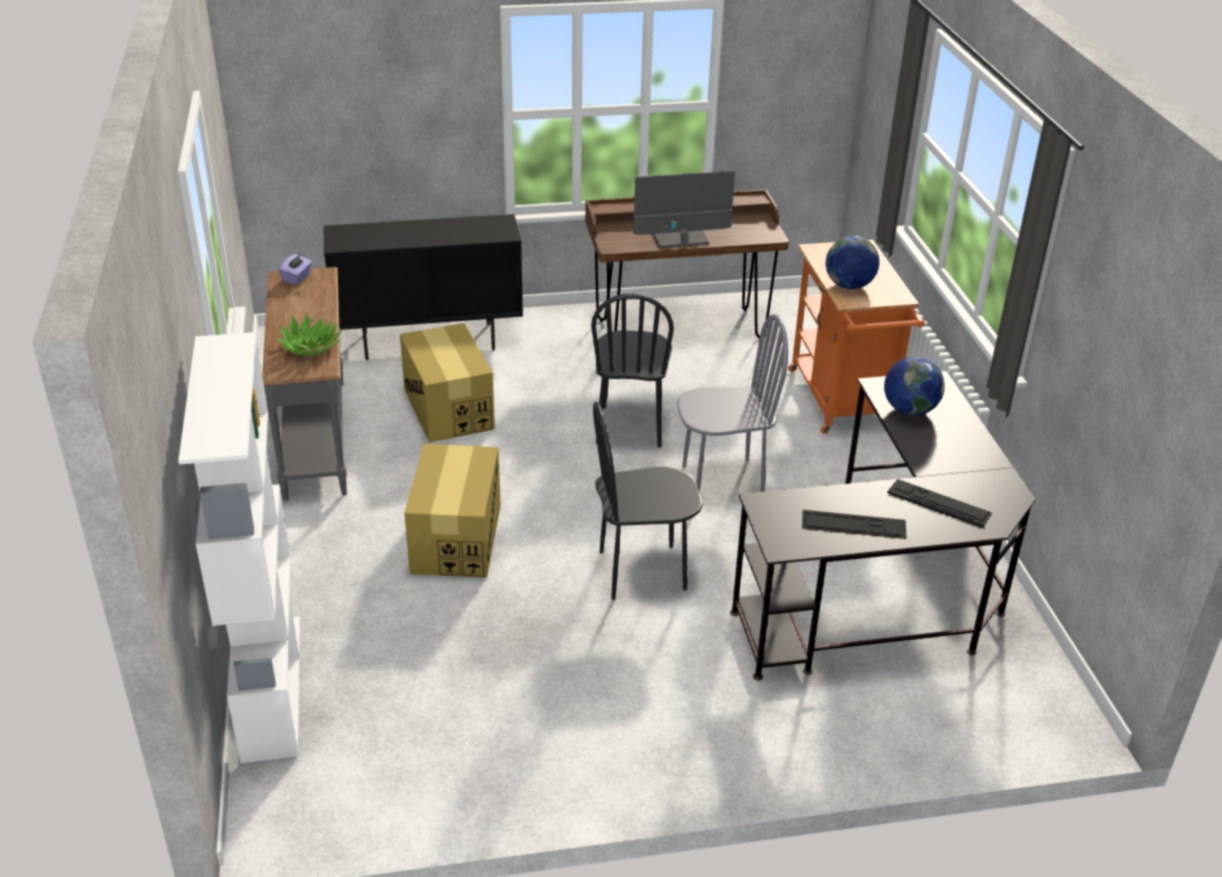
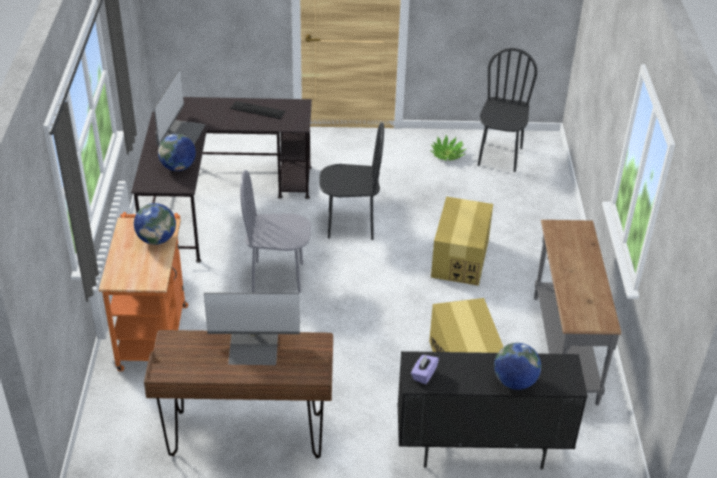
camera: 170 degrees left, 5 degrees up
white bookcase [178,332,300,763] -> none
potted plant [276,313,343,356] -> potted plant moved to [430,135,467,161]
purple tissue box [279,254,312,285] -> purple tissue box moved to [411,354,439,384]
black chair [591,293,674,448] -> black chair moved to [478,48,537,172]
keyboard [887,479,992,527] -> none
none -> monitor [154,68,205,146]
none -> globe [494,343,541,390]

